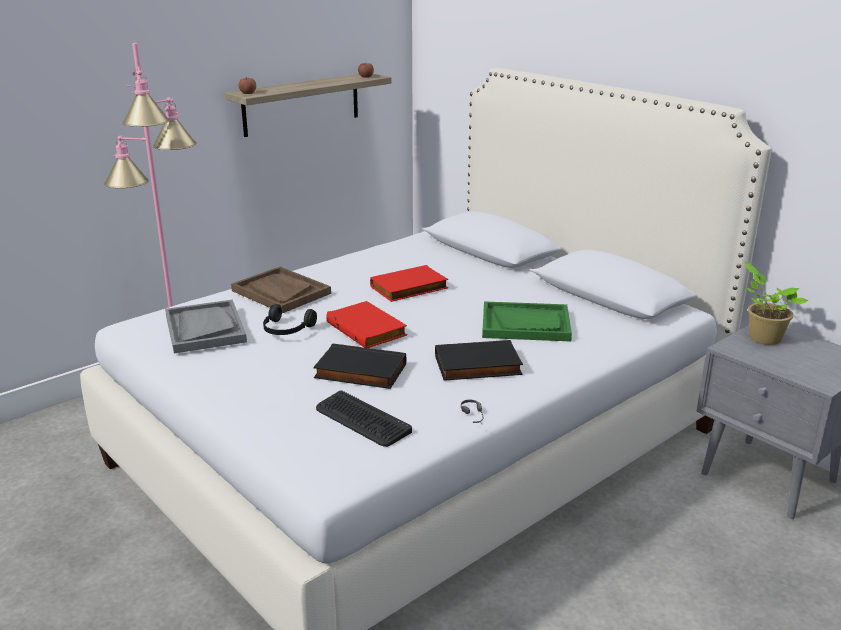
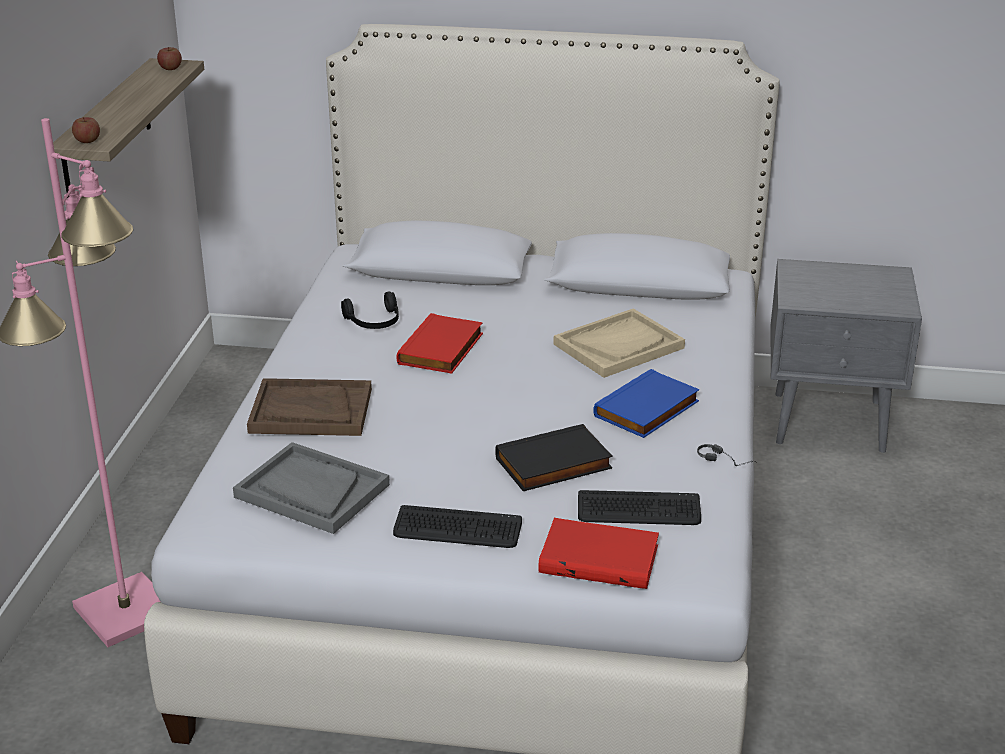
camera: 40 degrees left, 5 degrees up
black headphones [263,304,317,335] -> black headphones moved to [341,292,399,329]
red book [326,301,407,348] -> red book moved to [538,518,659,589]
black book [435,340,523,381] -> blue book [593,369,700,438]
green tray [482,301,572,341] -> beige tray [553,308,685,378]
potted plant [745,261,809,345] -> none
none -> keyboard [393,505,522,548]

